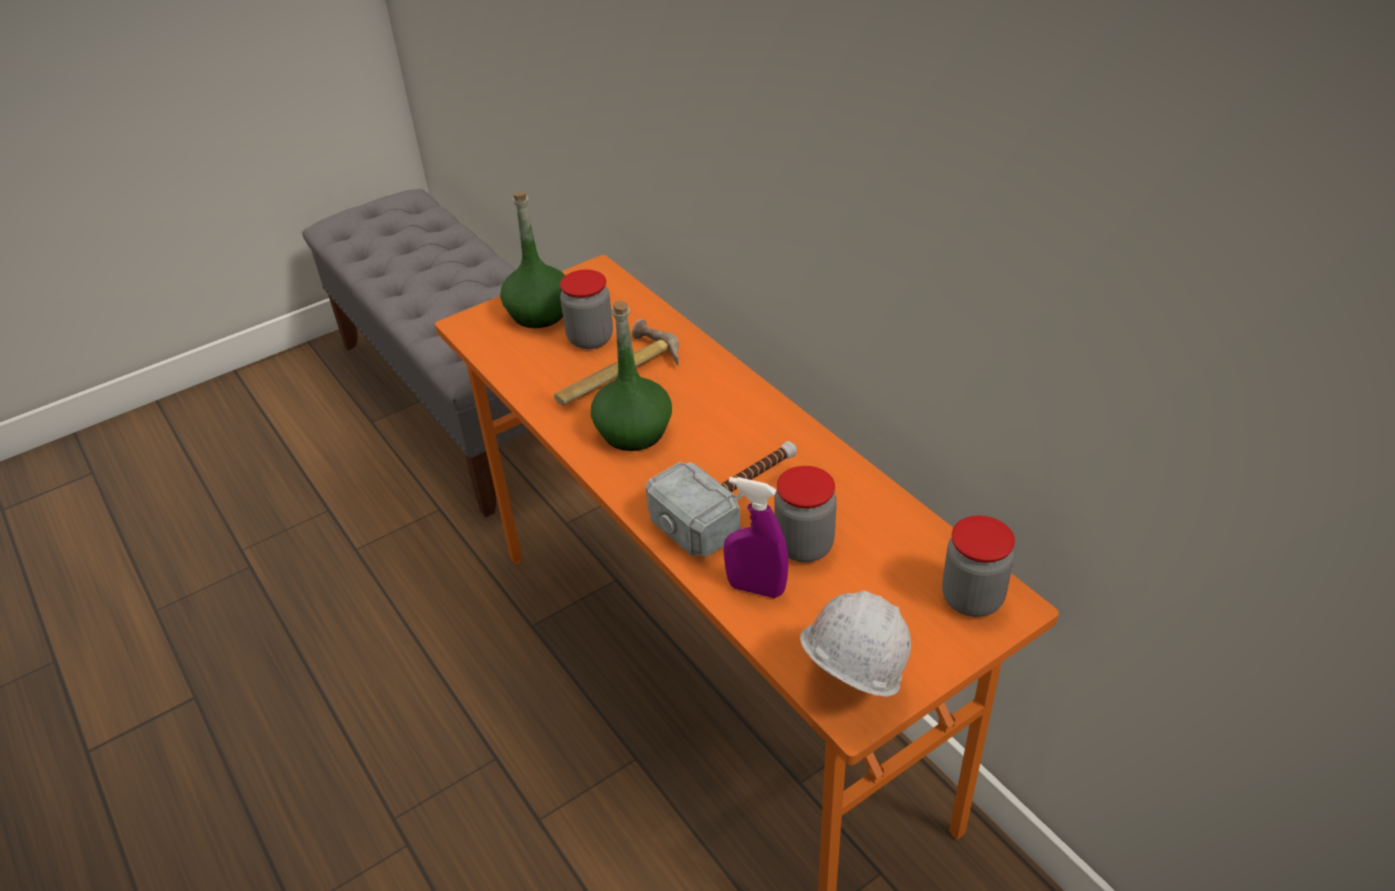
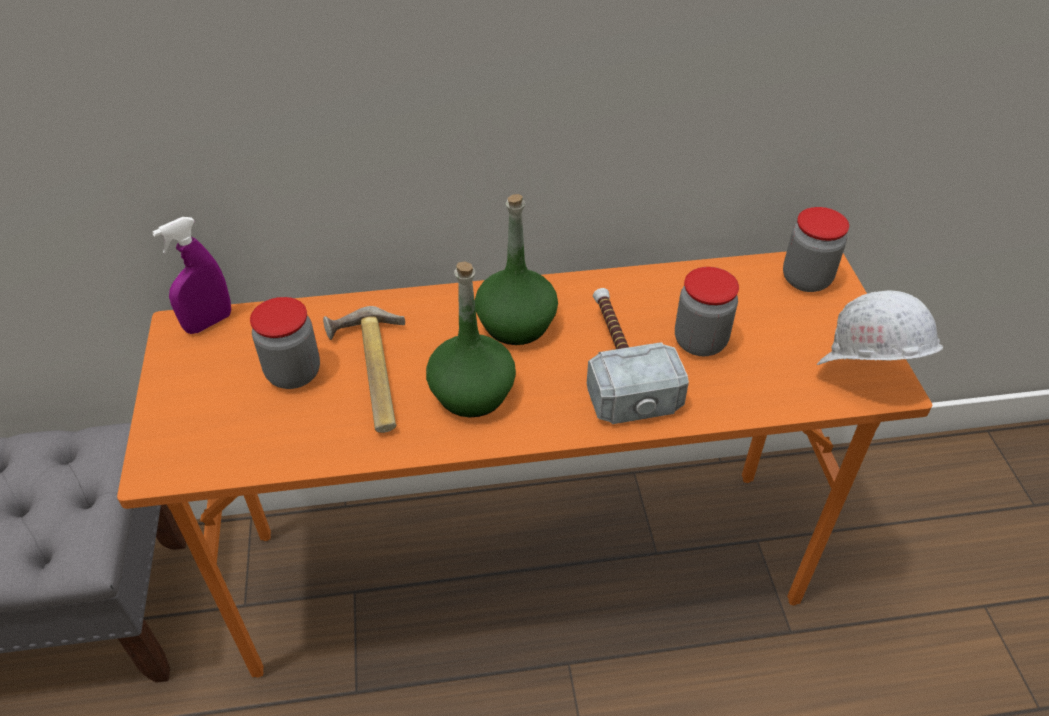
camera: 65 degrees left, 5 degrees up
green bottle [500,192,566,328] -> green bottle moved to [475,194,558,345]
purple spray bottle [723,477,788,598] -> purple spray bottle moved to [152,217,231,334]

